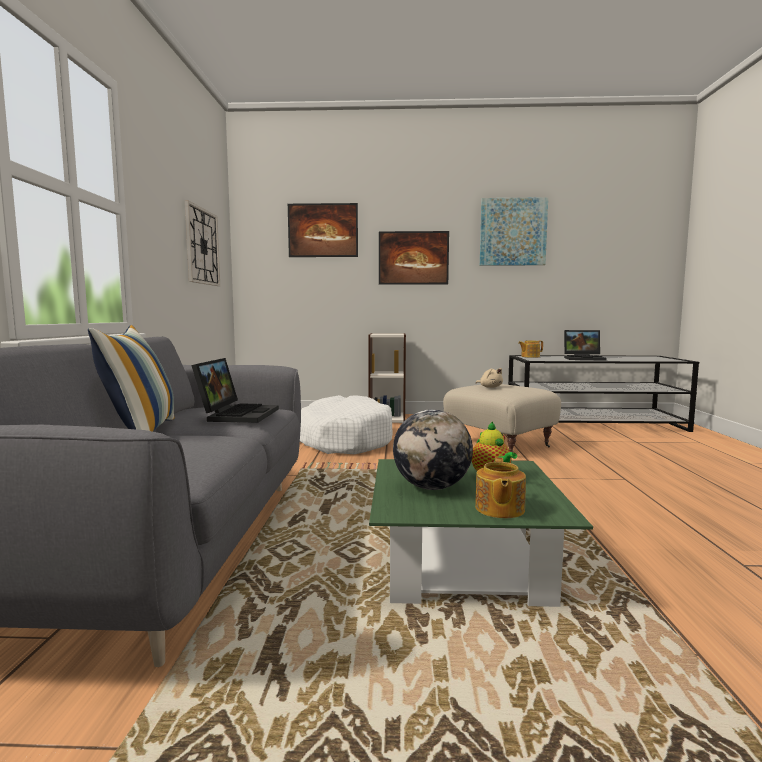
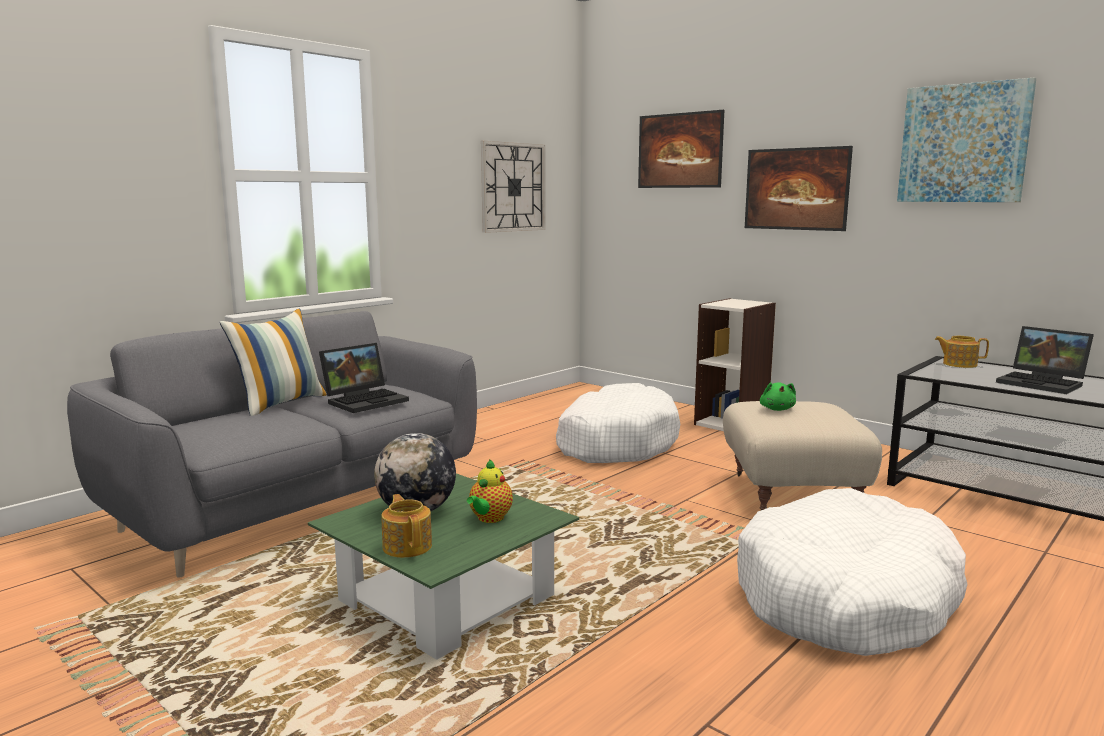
camera: 40 degrees right, 5 degrees up
teapot [475,457,526,518] -> teapot turned 105 degrees clockwise [382,494,432,558]
beige plush toy [476,368,503,388] -> green plush toy [760,382,796,411]
none -> white dog bed [737,488,967,656]

